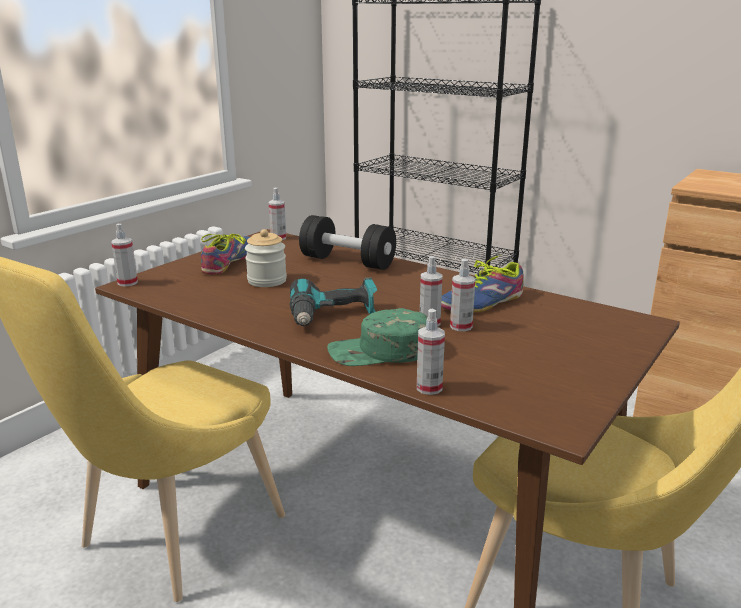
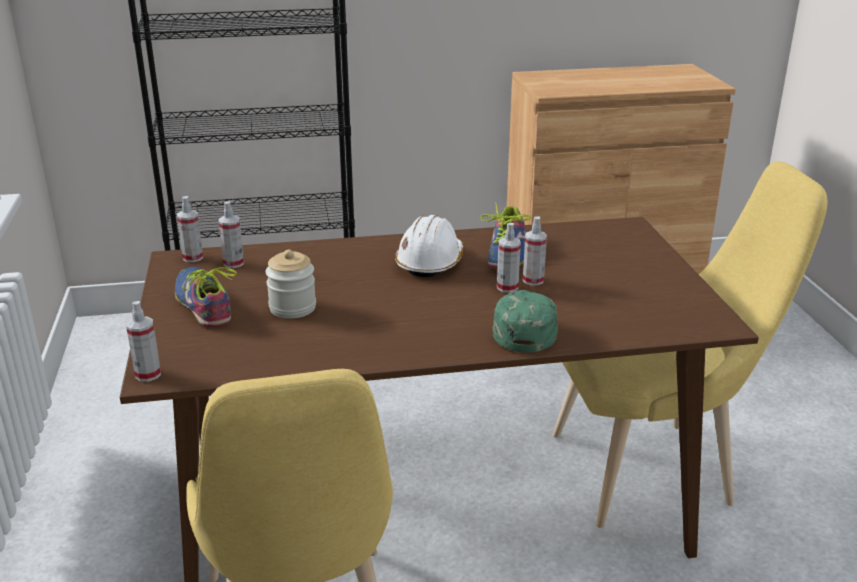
camera: 45 degrees left, 5 degrees up
power drill [290,277,377,326] -> none
black dumbbell [299,215,396,270] -> none
green cap [327,308,428,366] -> green cap turned 150 degrees clockwise [492,290,558,353]
spray bottle [417,309,445,395] -> spray bottle moved to [219,201,244,268]
none -> white hard hat [395,215,463,277]

